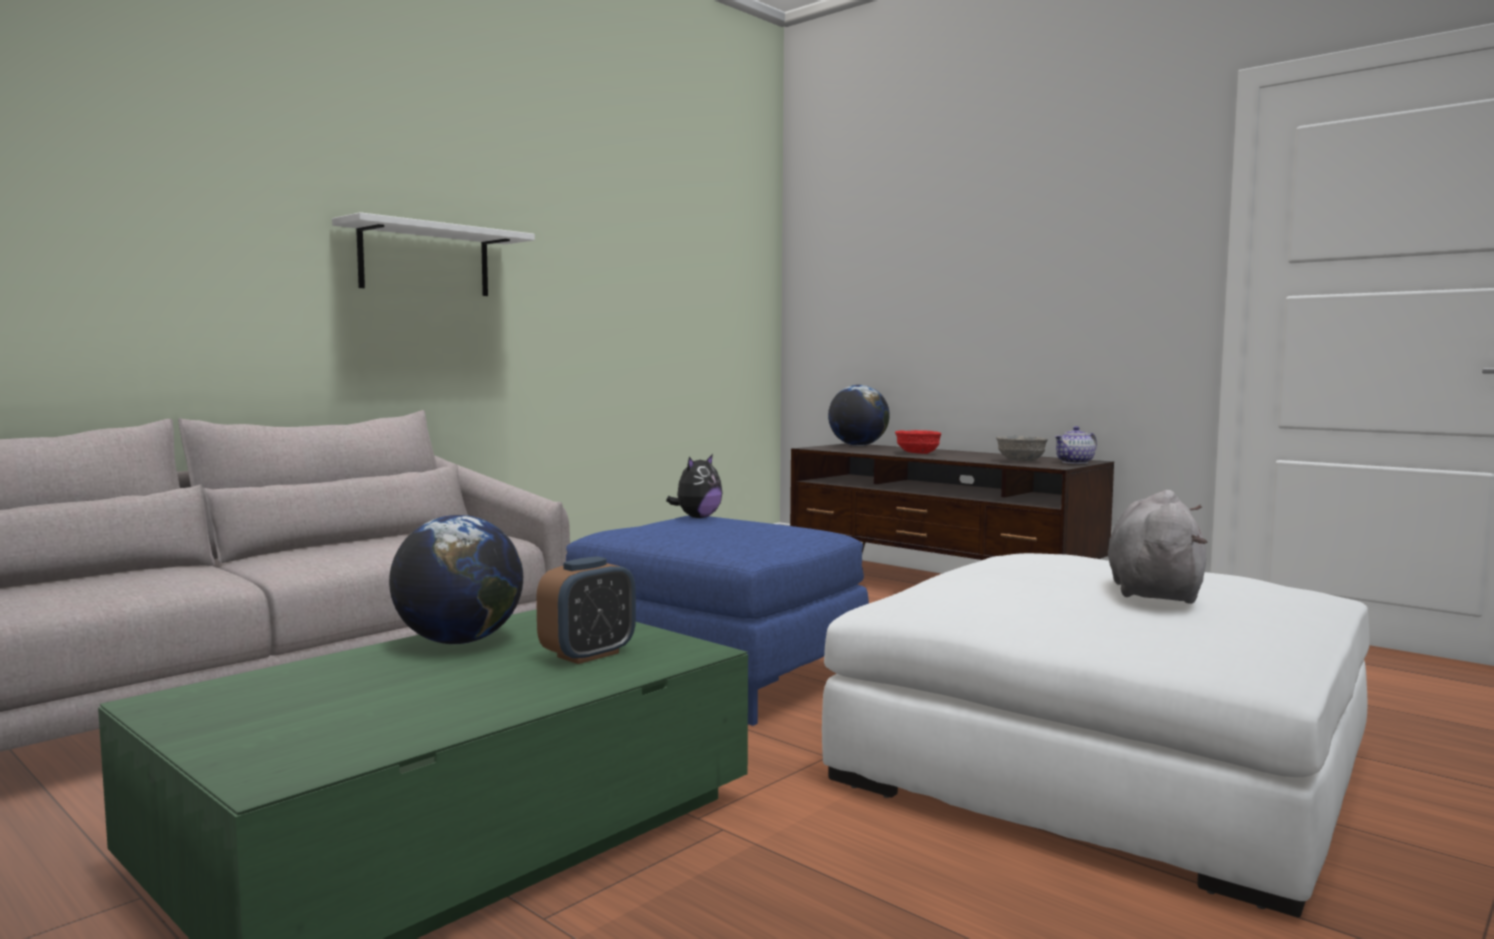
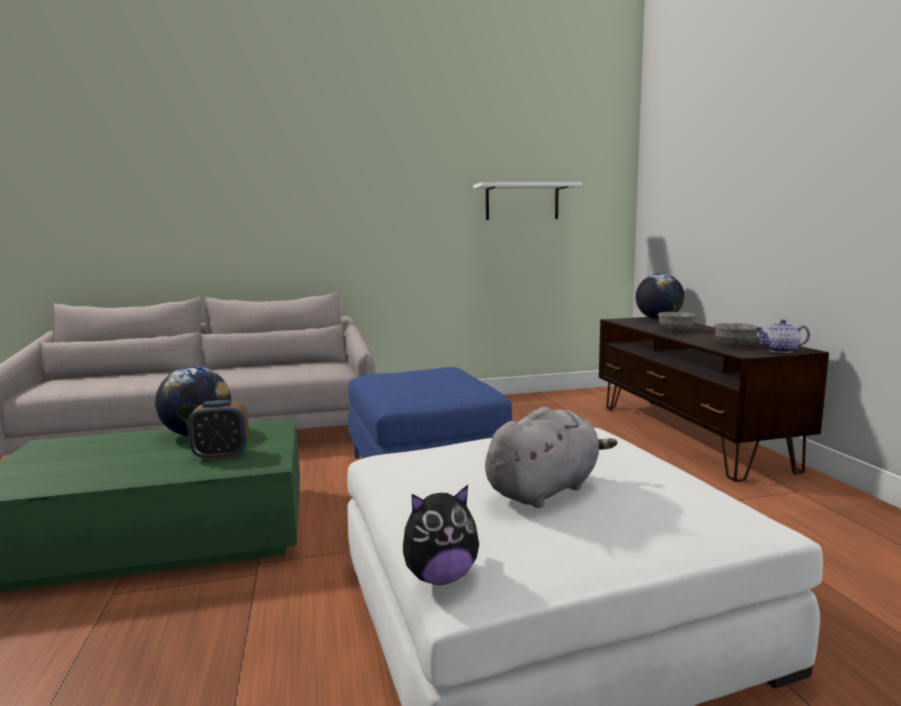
camera: 35 degrees right, 5 degrees up
white shelf [332,212,535,296] -> white shelf moved to [473,182,582,220]
plush toy [666,454,722,518] -> plush toy moved to [403,485,479,585]
red bowl [895,430,942,454] -> grey bowl [658,312,696,332]

